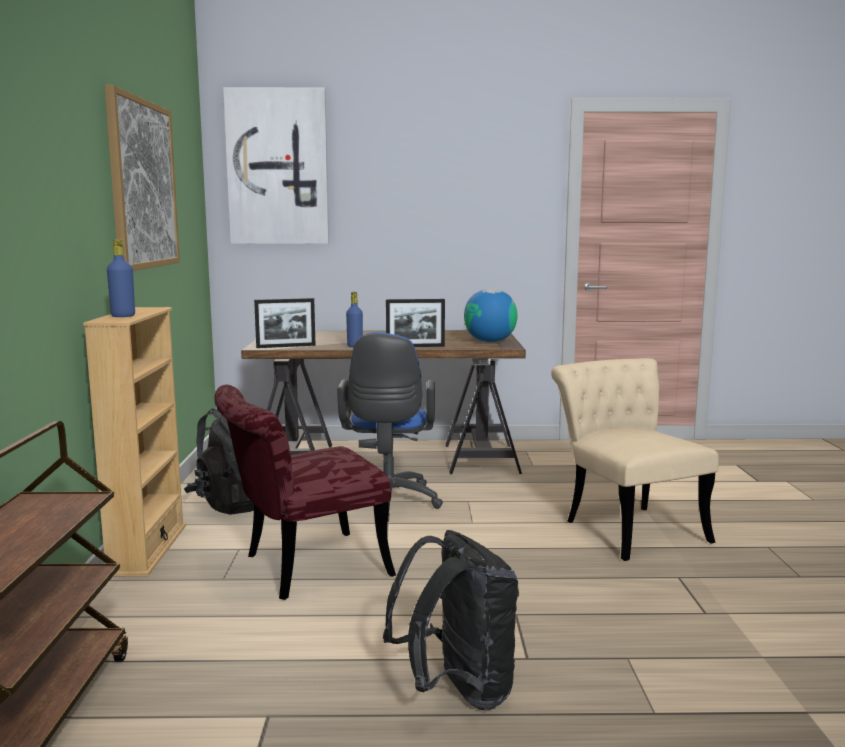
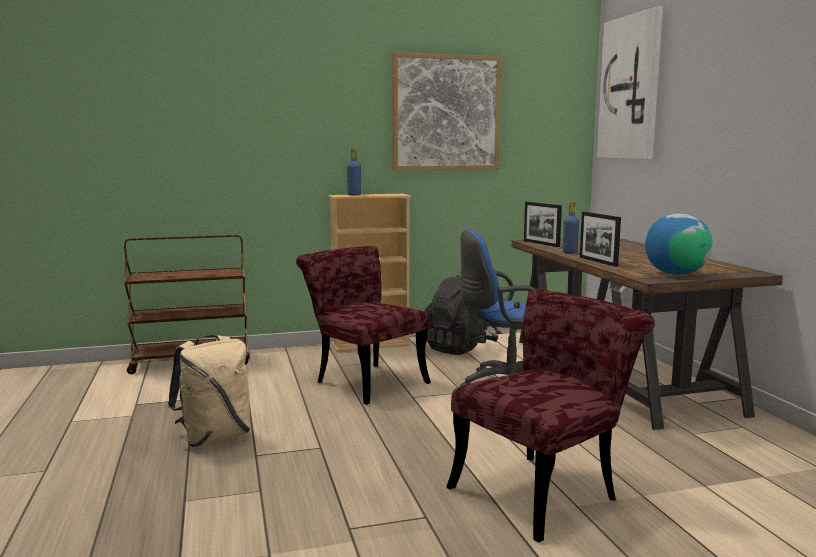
camera: 75 degrees right, 0 degrees up
black backpack [383,530,519,710] -> beige backpack [167,335,250,447]
beige chair [551,358,719,561] -> red chair [446,289,655,543]

